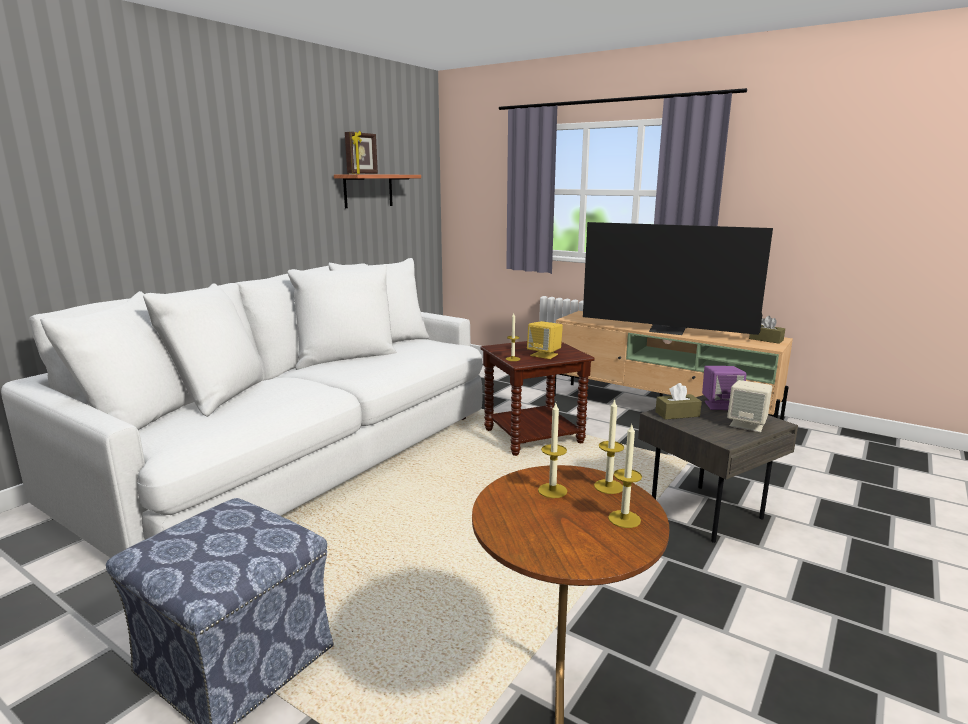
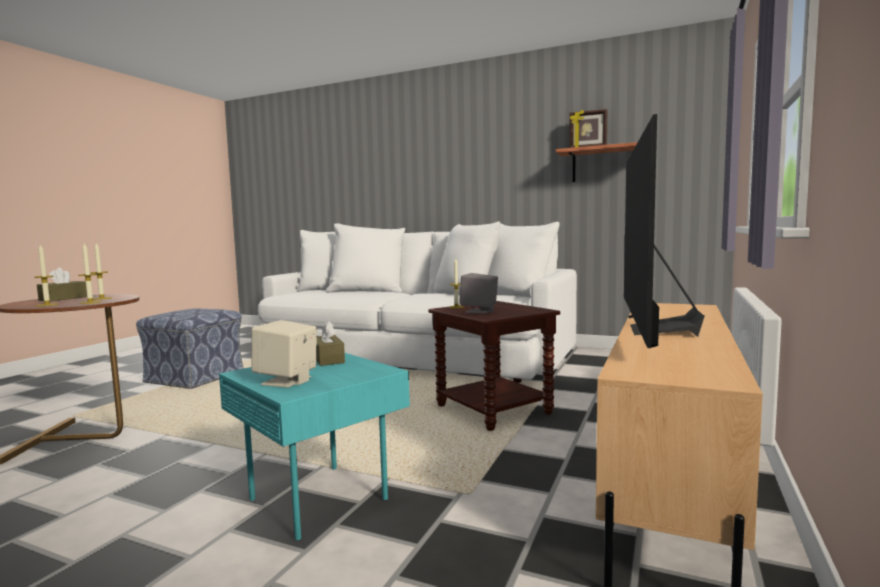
camera: 80 degrees right, 10 degrees down
yellow speaker [527,321,563,359] -> grey speaker [459,273,498,314]
grey side table [638,395,798,543] -> turquoise side table [219,353,410,540]
purple speaker [702,366,747,410] -> none
brown tissue box [749,316,785,344] -> brown tissue box moved to [37,268,87,301]

